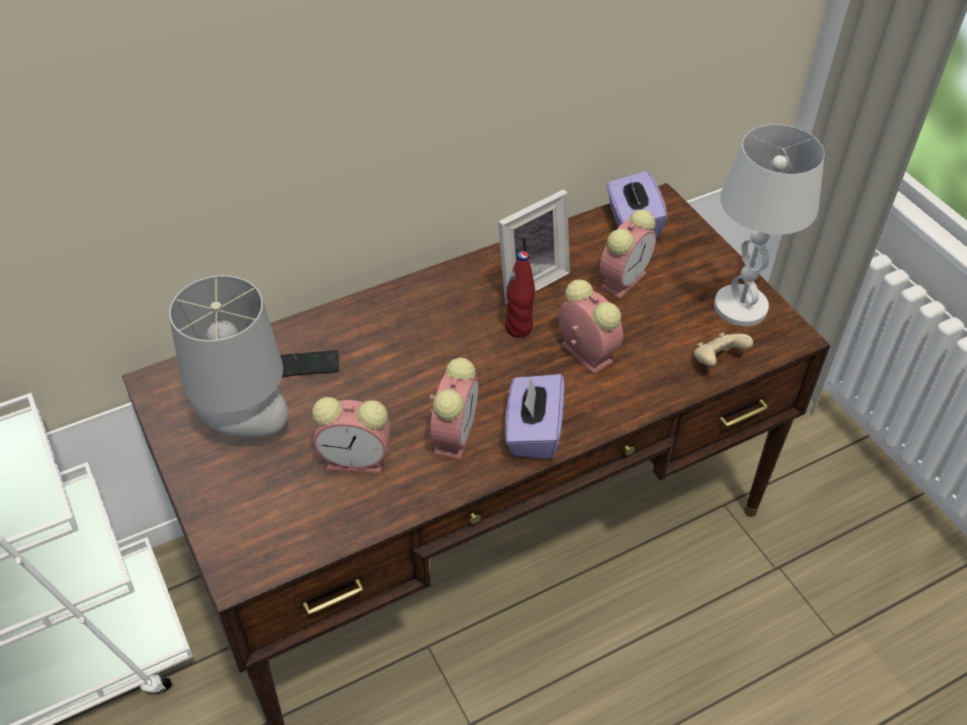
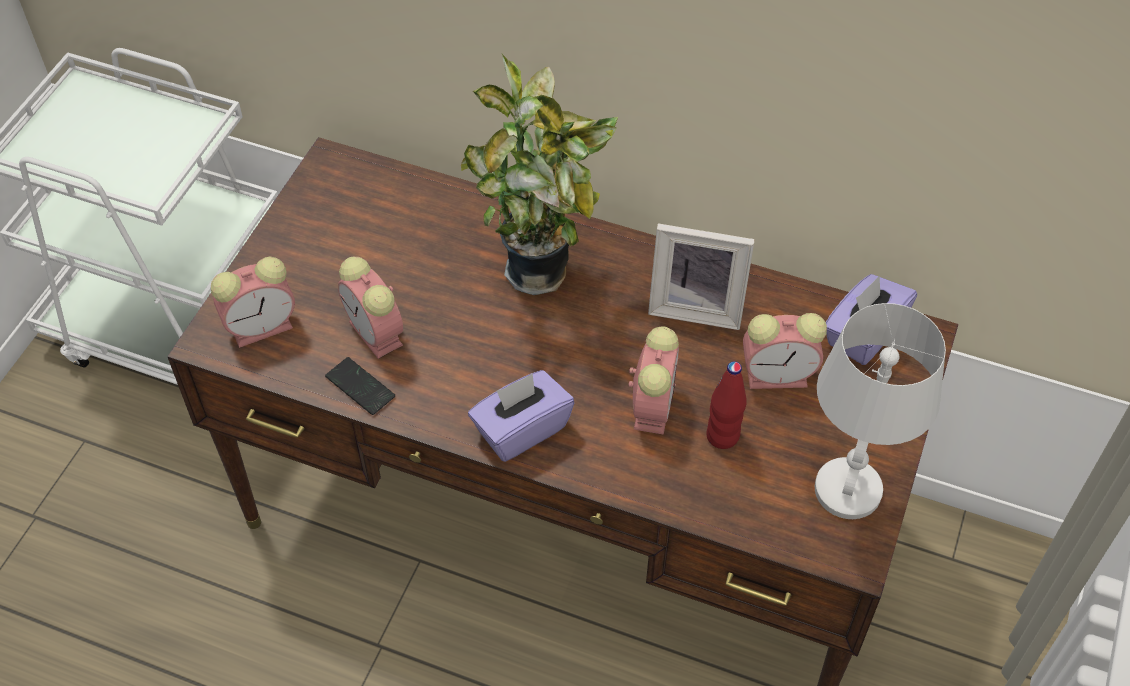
camera: 50 degrees right, 5 degrees up
grey table lamp [169,275,288,441] -> none
phone [280,350,339,377] -> phone moved to [325,357,395,415]
alarm clock [430,358,479,460] -> alarm clock moved to [211,257,295,348]
red bottle [505,251,535,338] -> red bottle moved to [706,361,747,449]
beige game controller [694,333,753,366] -> none
none -> potted plant [461,54,618,295]

